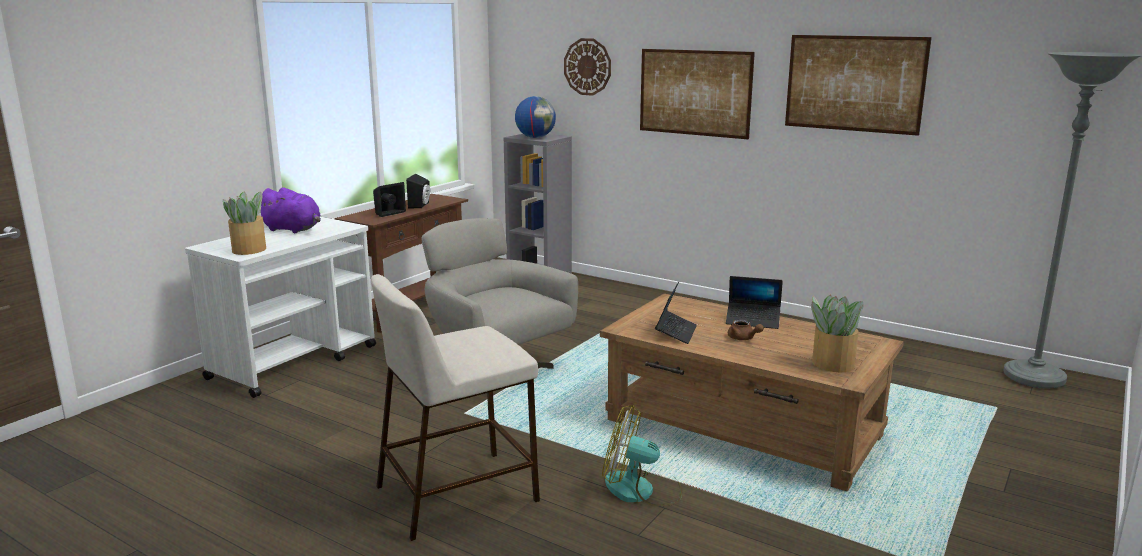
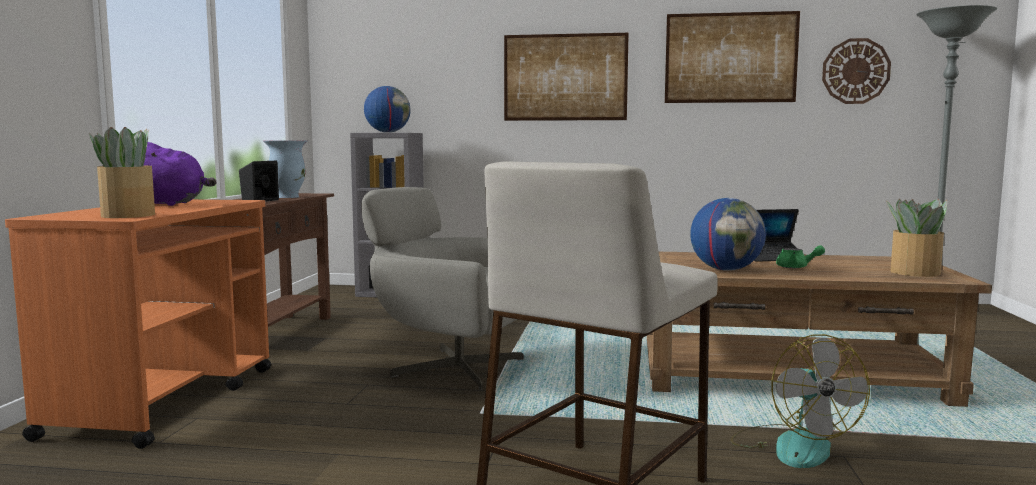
camera: 25 degrees left, 10 degrees down
white cart [185,217,376,398] -> orange cart [5,199,271,449]
black speaker [406,174,430,209] -> vase [263,141,308,198]
wall clock [564,38,611,96] -> wall clock moved to [822,38,891,104]
fan [602,405,682,507] -> fan turned 90 degrees counterclockwise [730,334,870,468]
laptop [655,281,697,344] -> globe [690,198,766,271]
brown teapot [728,320,764,340] -> green teapot [776,245,825,268]

